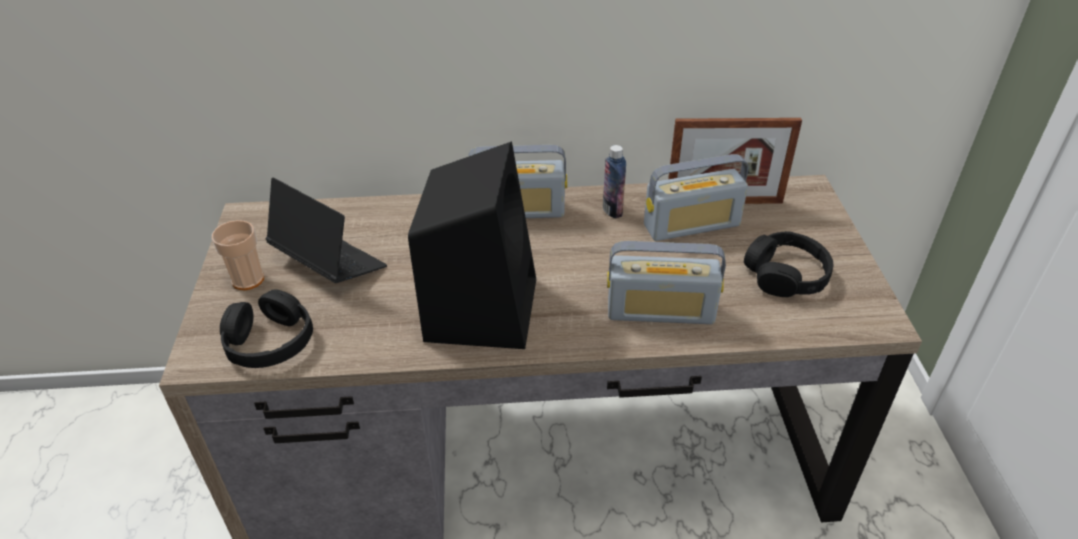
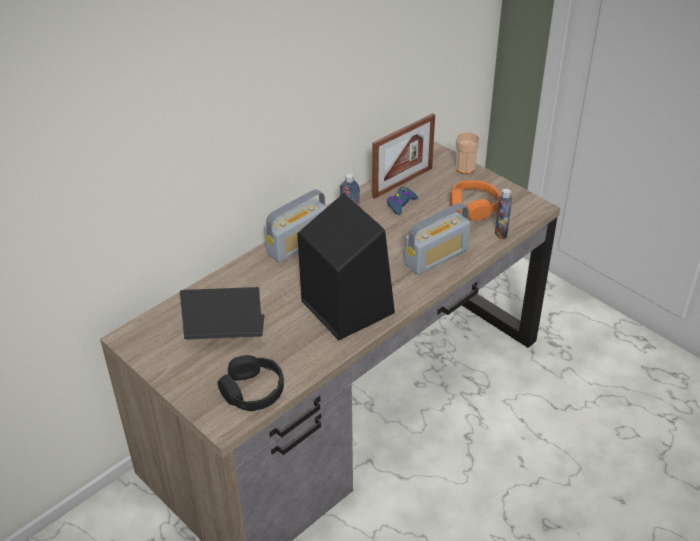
camera: 40 degrees left, 0 degrees up
cup [212,220,264,290] -> cup moved to [456,132,480,174]
radio [644,154,748,241] -> blue game controller [386,187,418,215]
black headphones [744,231,834,297] -> orange headphones [450,180,500,221]
none -> bottle [495,189,512,239]

